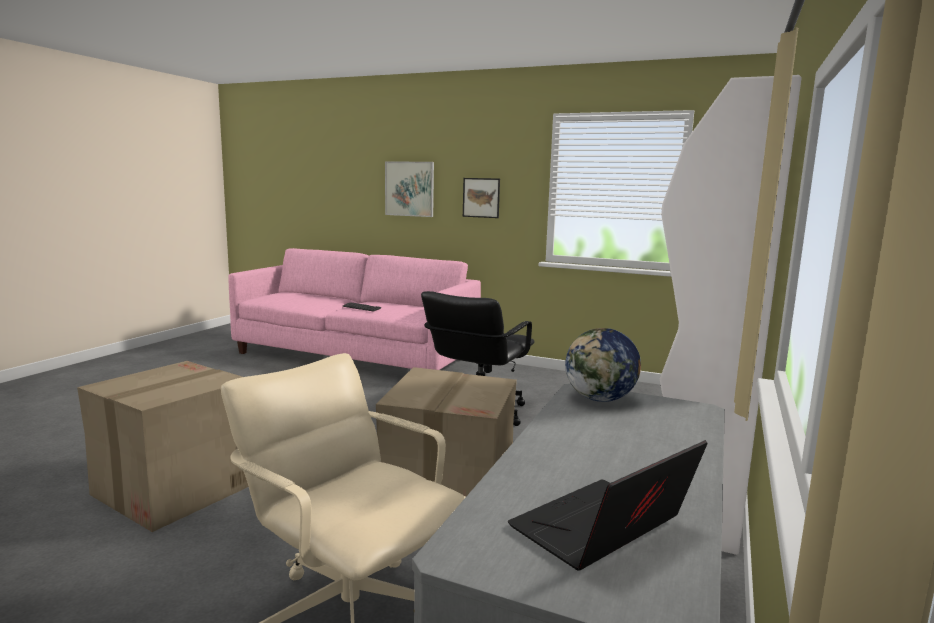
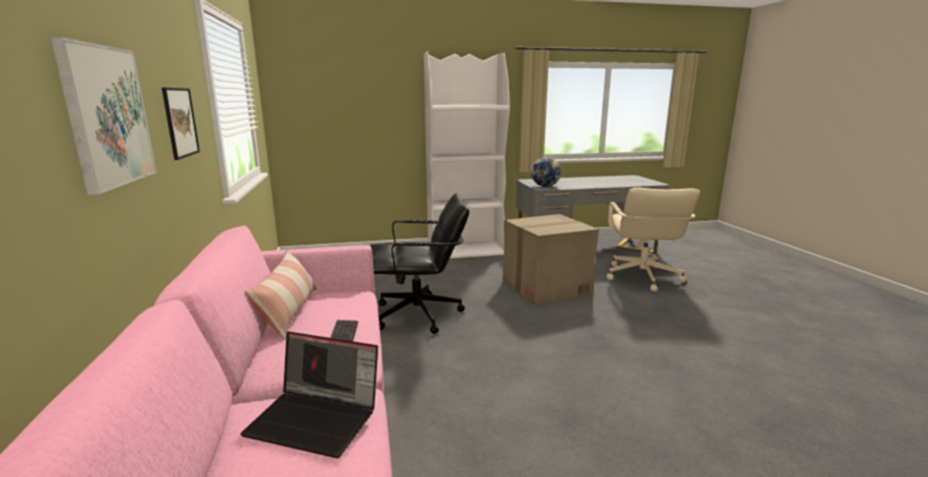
camera: 125 degrees left, 5 degrees up
cardboard box [77,361,249,532] -> none
laptop [508,440,708,571] -> laptop moved to [240,332,378,458]
none -> pillow [245,250,316,340]

